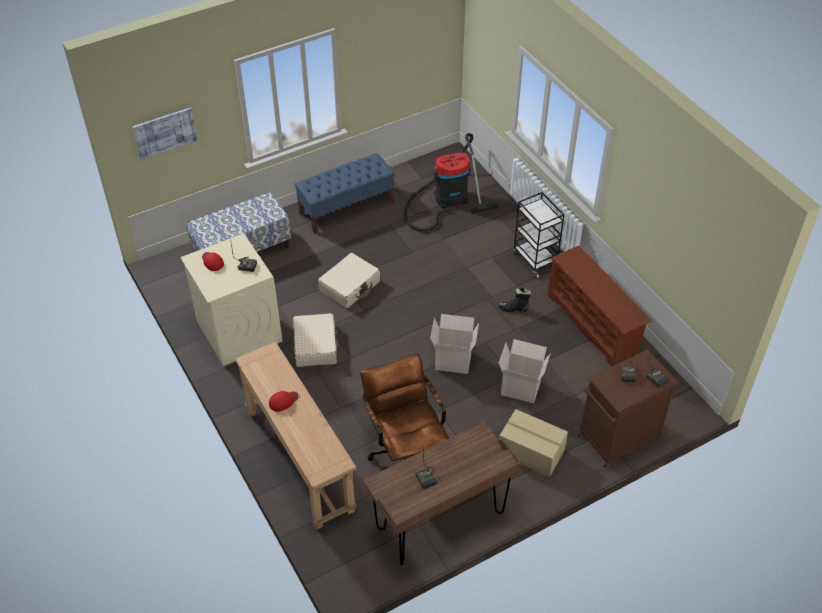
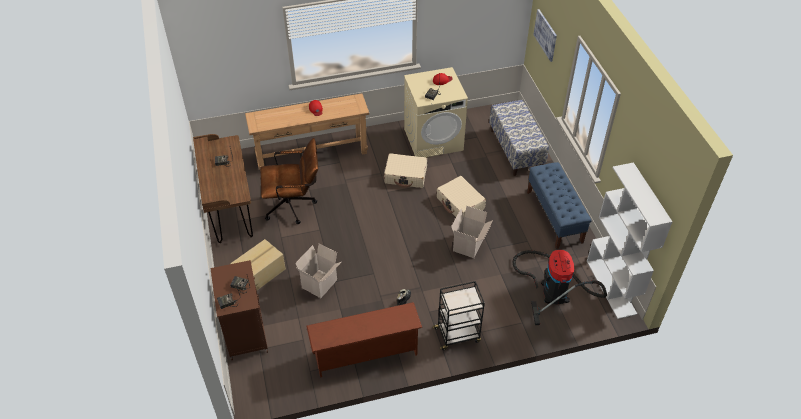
camera: 105 degrees right, 0 degrees up
cardboard box [430,314,479,374] -> cardboard box moved to [451,206,493,258]
none -> white bookcase [587,162,673,319]

